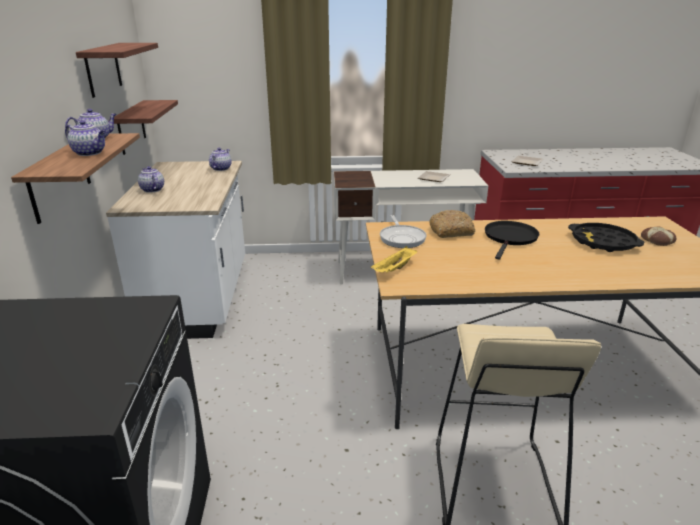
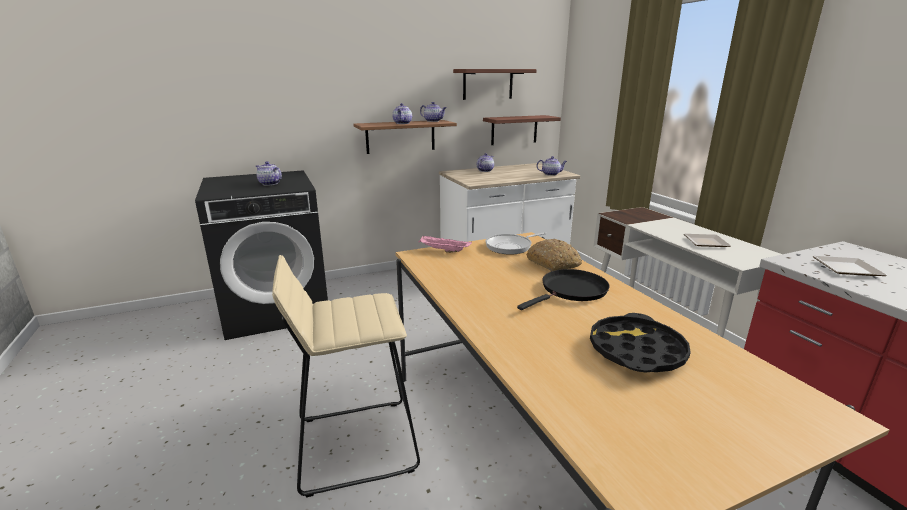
camera: 70 degrees right, 5 degrees down
yellow tray [371,246,417,273] -> pink tray [419,236,472,253]
black frying pan [485,221,539,260] -> black frying pan turned 45 degrees counterclockwise [517,269,610,310]
bread [641,226,676,246] -> none
none -> teapot [256,161,282,186]

